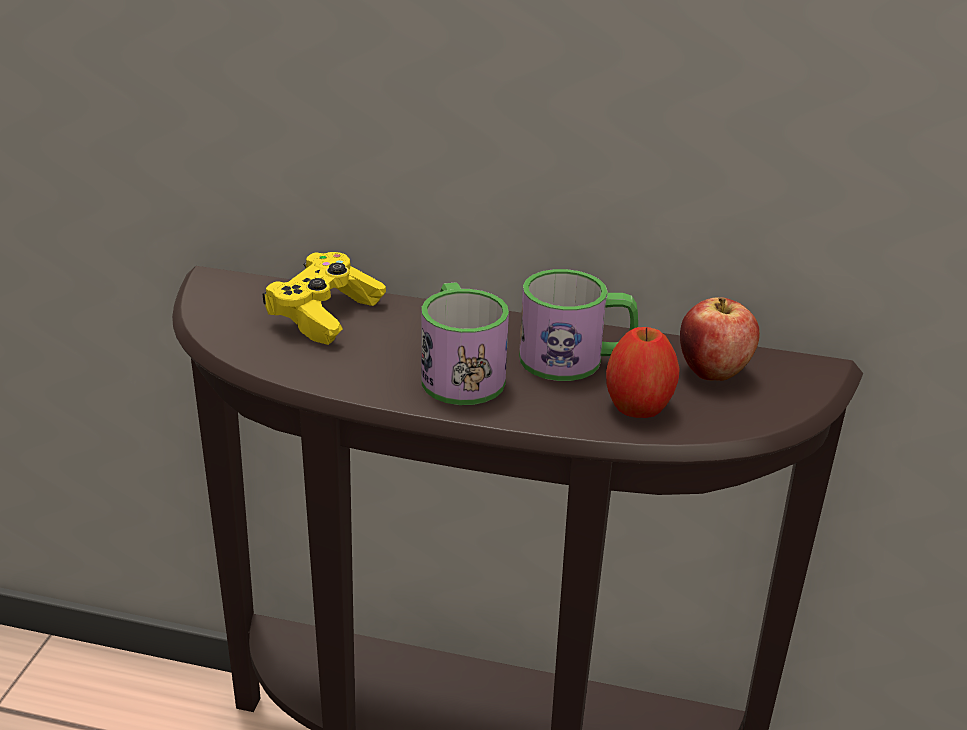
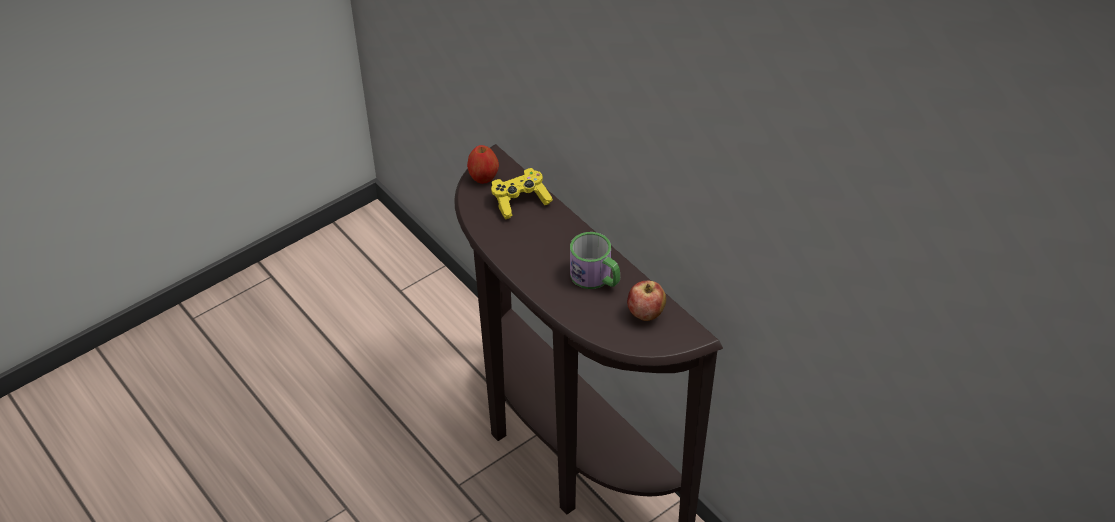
camera: 40 degrees right, 15 degrees up
mug [421,282,509,405] -> none
apple [606,327,680,418] -> apple moved to [467,145,499,184]

